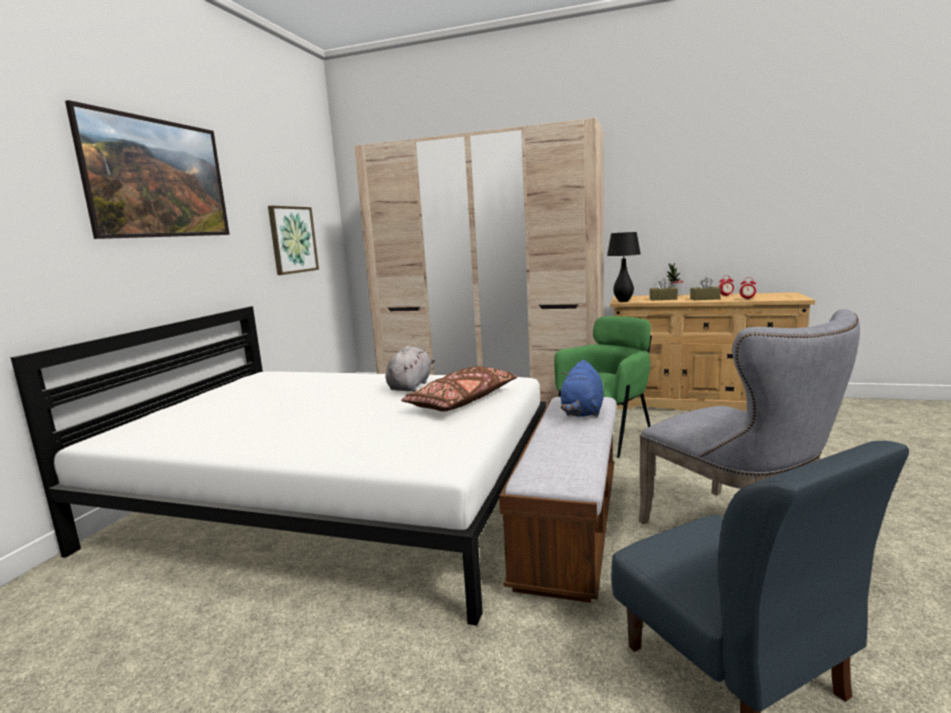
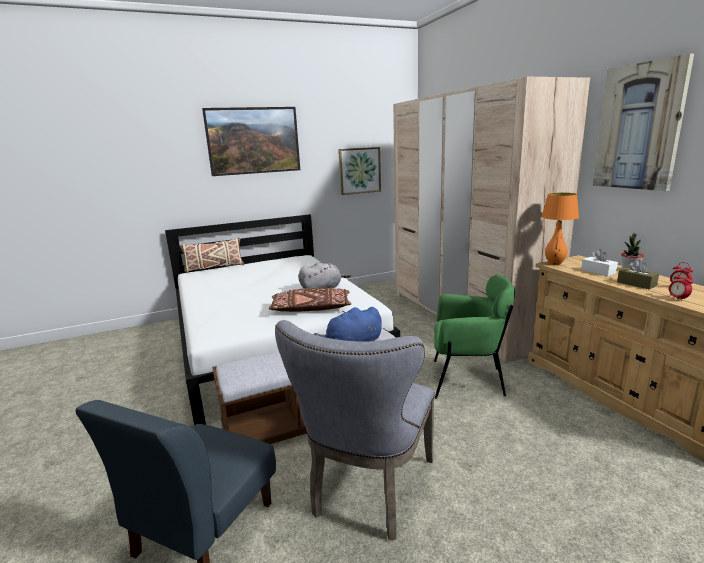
camera: 50 degrees right, 5 degrees up
black table lamp [607,232,641,302] -> orange table lamp [541,193,579,265]
brown tissue box [650,278,678,300] -> white tissue box [581,249,618,276]
none -> beige pillow [180,238,244,272]
none -> picture [593,54,694,191]

